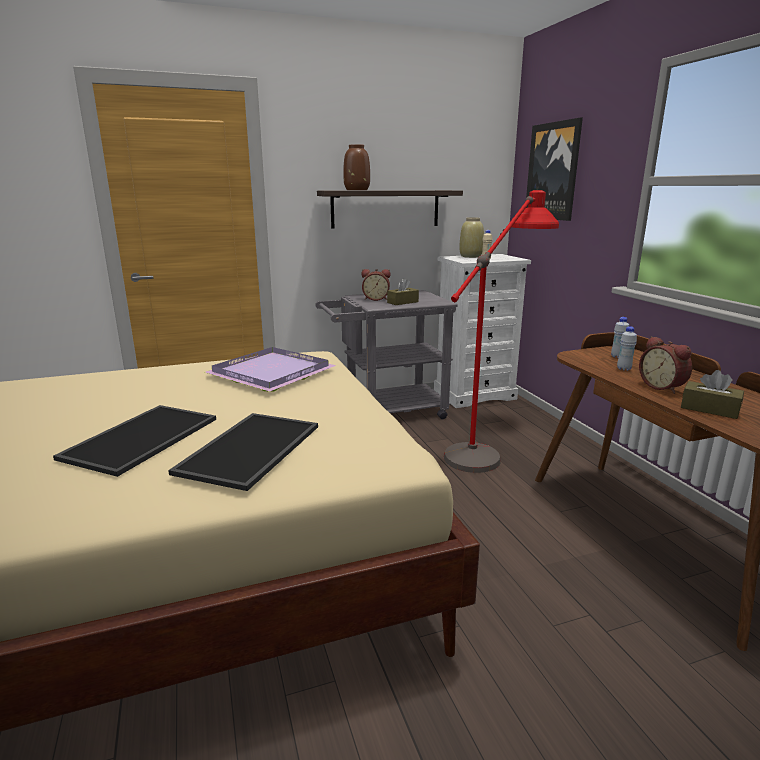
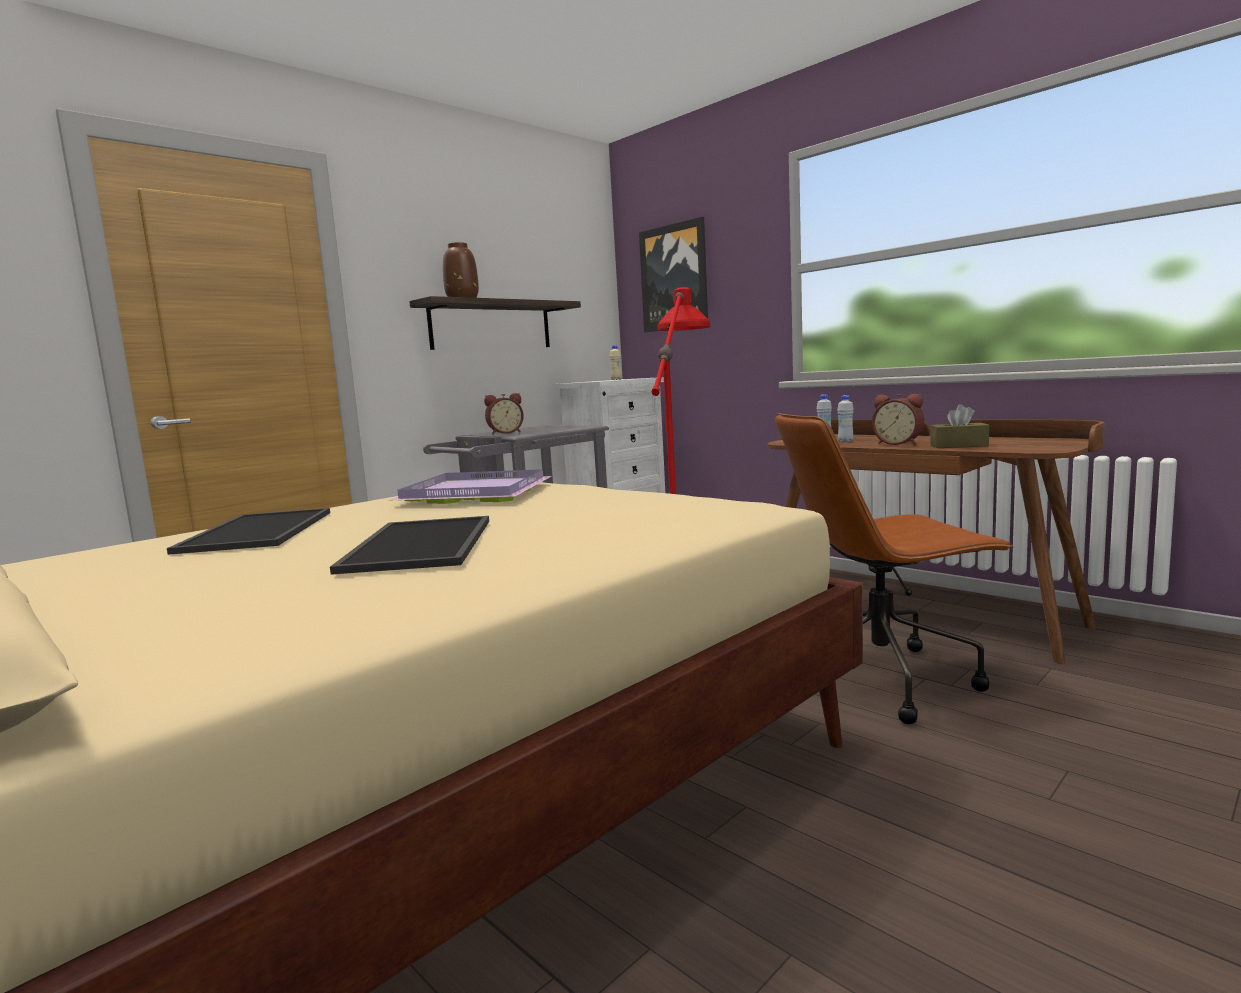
camera: 25 degrees left, 10 degrees down
tray [168,413,318,491] -> tray moved to [167,508,330,555]
brown tissue box [387,278,419,305] -> none
beige vase [460,217,484,258] -> none
none -> brown office chair [775,413,1014,724]

